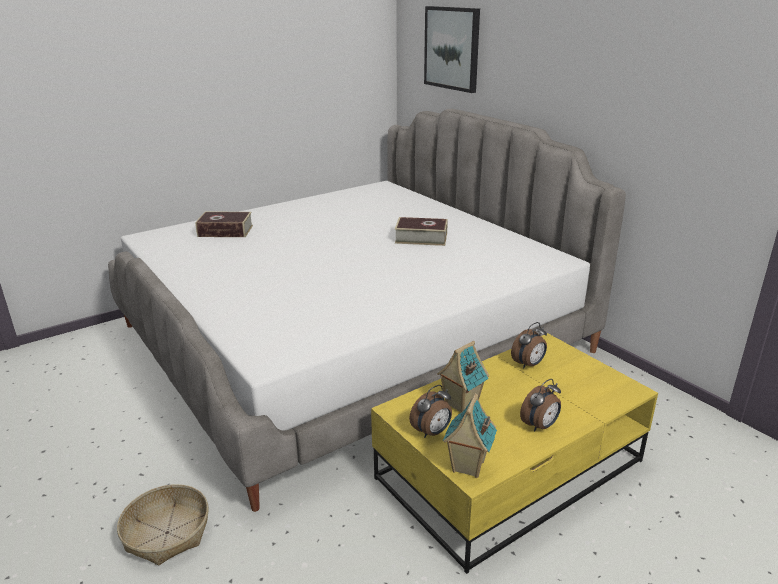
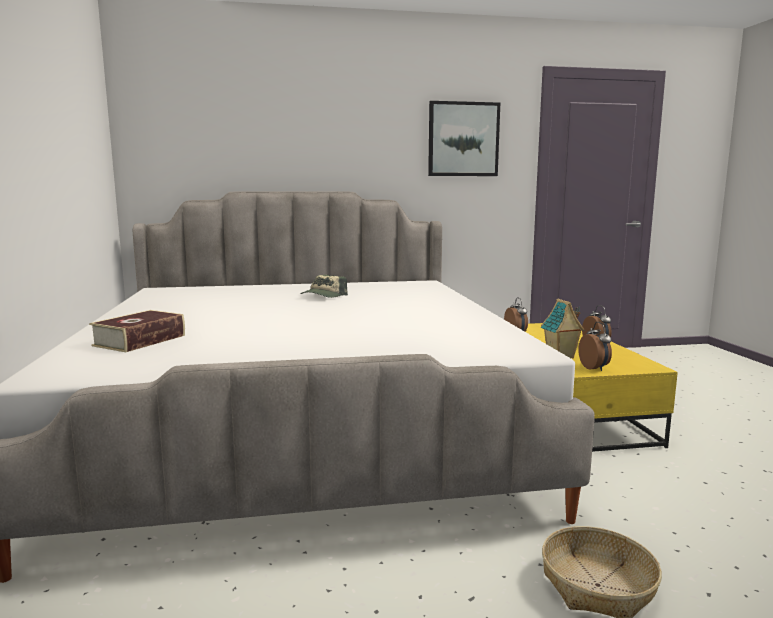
camera: 65 degrees left, 15 degrees down
book [395,217,448,246] -> cap [301,275,348,298]
picture [424,6,480,93] -> picture moved to [428,101,500,176]
toy house [443,393,497,478] -> none

